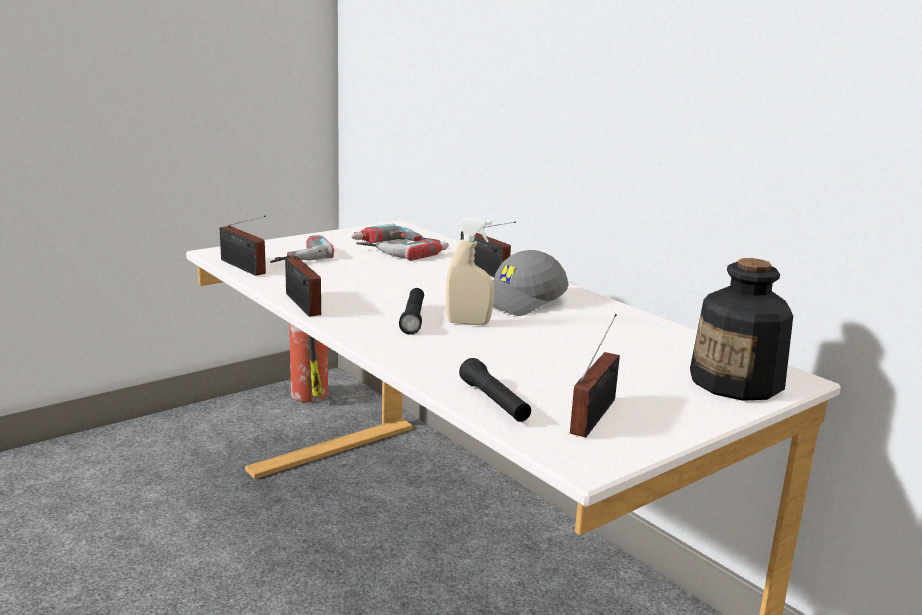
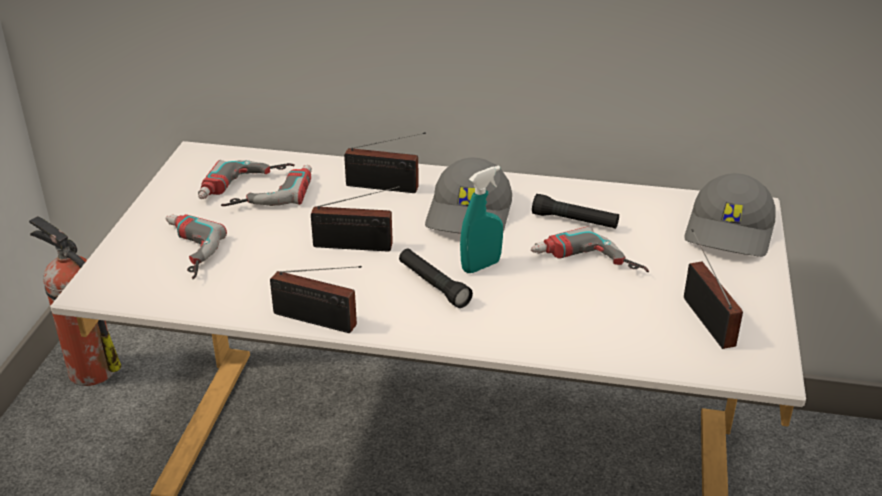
camera: 40 degrees left, 15 degrees up
radio [220,215,266,276] -> radio moved to [311,186,400,252]
beige spray bottle [446,218,494,325] -> turquoise spray bottle [460,165,503,273]
black flashlight [459,358,531,422] -> black flashlight moved to [532,194,619,229]
bottle [690,258,793,401] -> grey cap [684,173,776,257]
none -> power drill [531,226,649,272]

